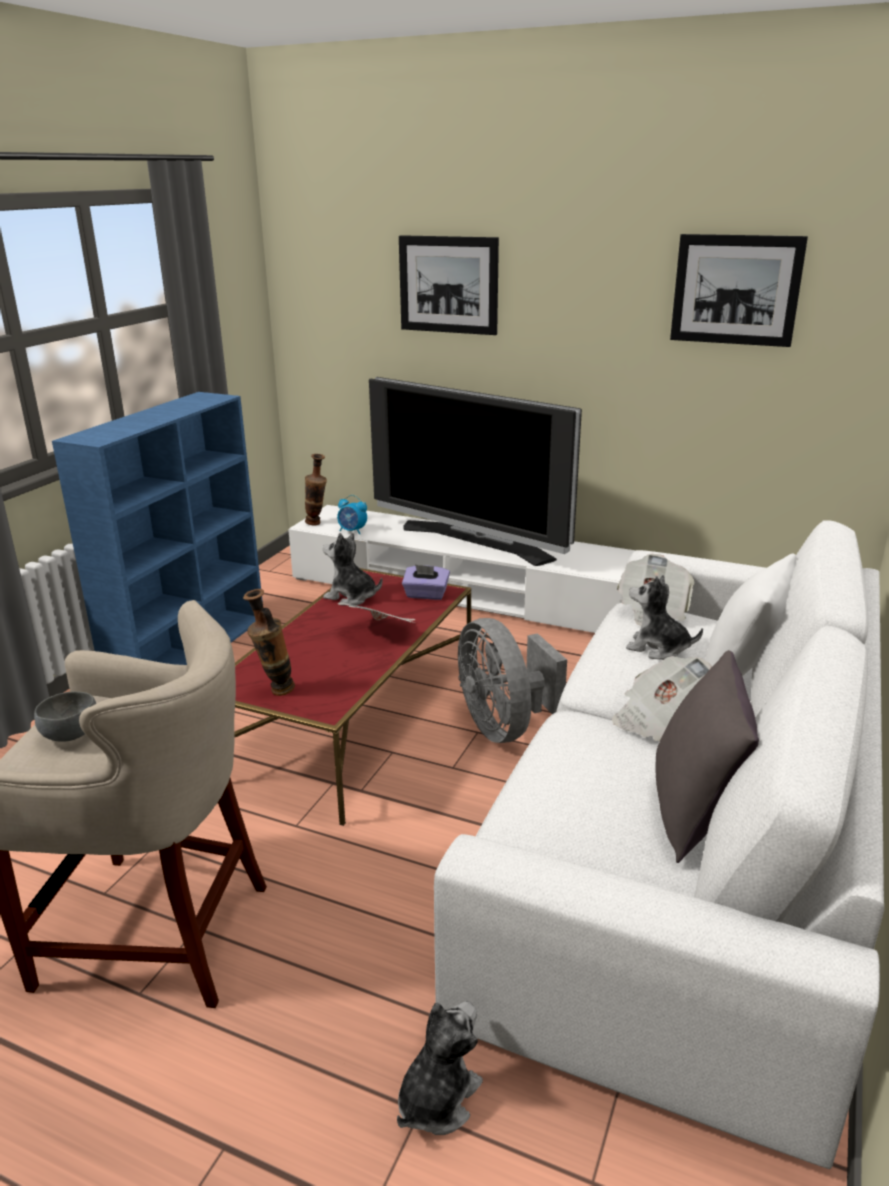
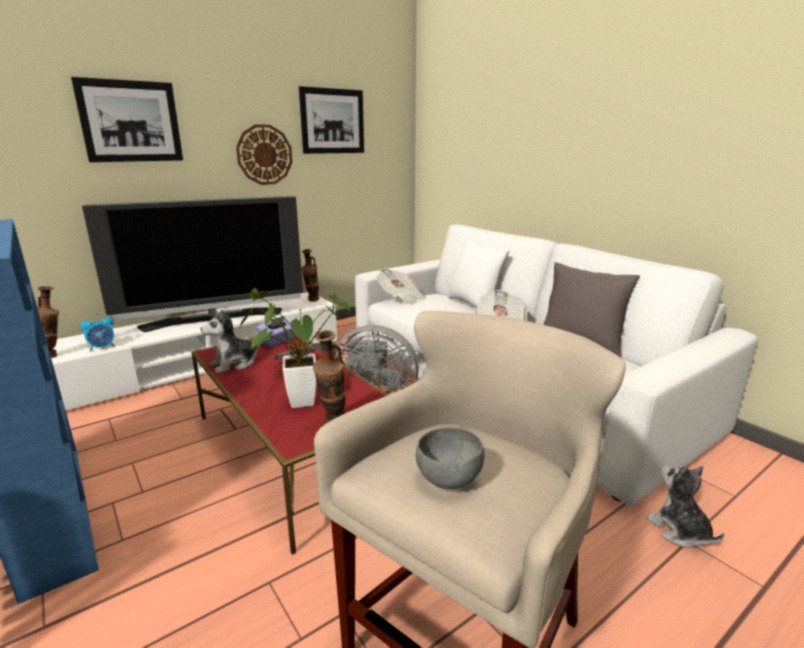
camera: 60 degrees left, 5 degrees down
plush toy [626,575,703,660] -> none
none -> wall clock [236,124,292,185]
none -> potted plant [240,288,350,408]
none -> vase [301,249,319,302]

